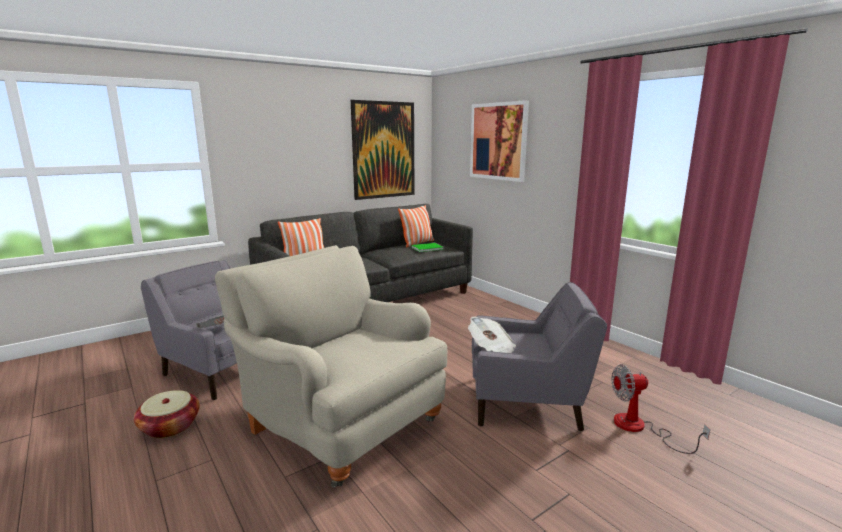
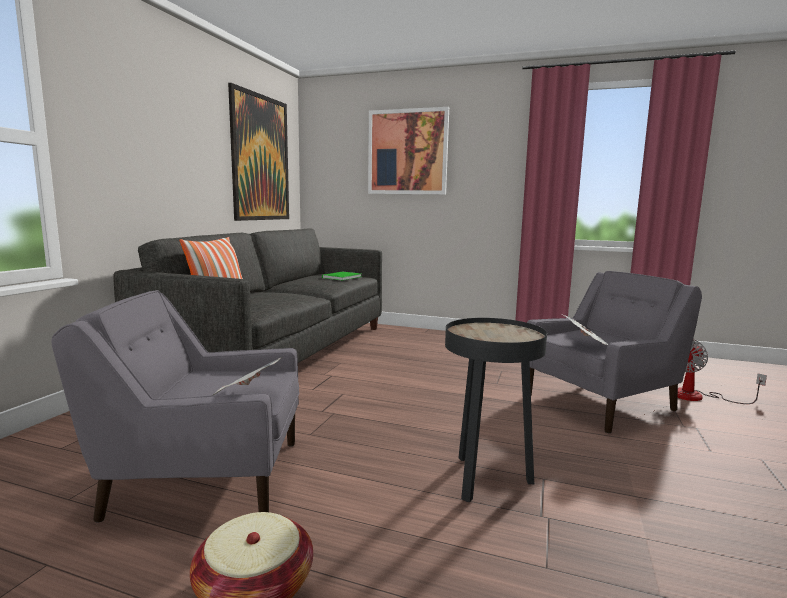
camera: 35 degrees left, 5 degrees down
beige armchair [215,245,447,488] -> black side table [445,318,547,502]
pillow [398,205,434,247] -> none

